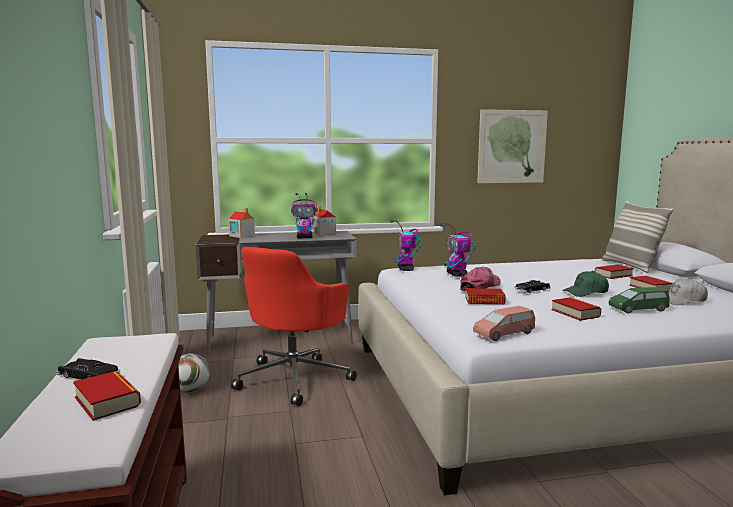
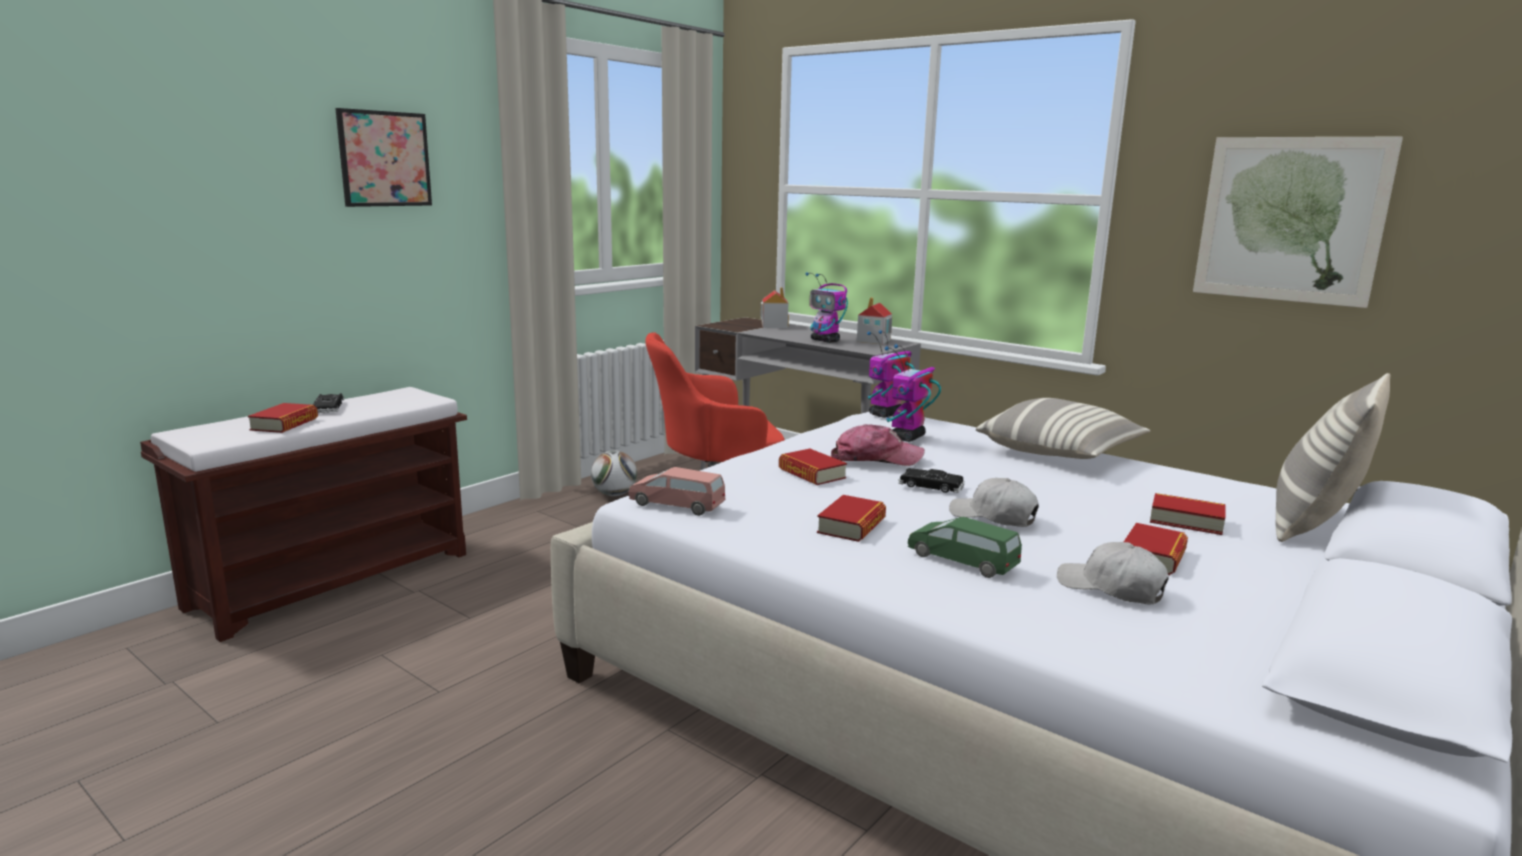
camera: 50 degrees right, 5 degrees up
green cap [563,271,609,297] -> white cap [949,478,1039,527]
none -> picture [335,108,432,207]
none -> pillow [976,398,1150,459]

